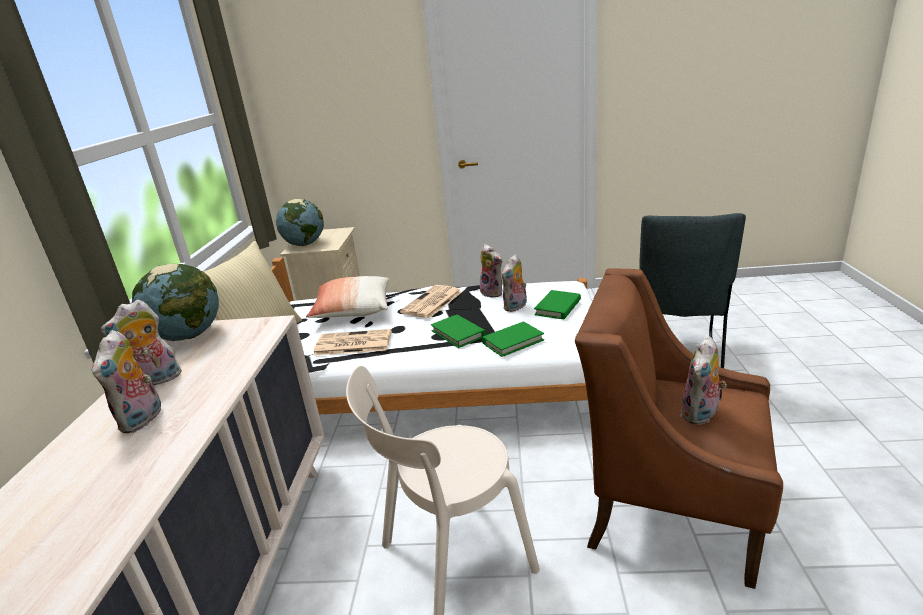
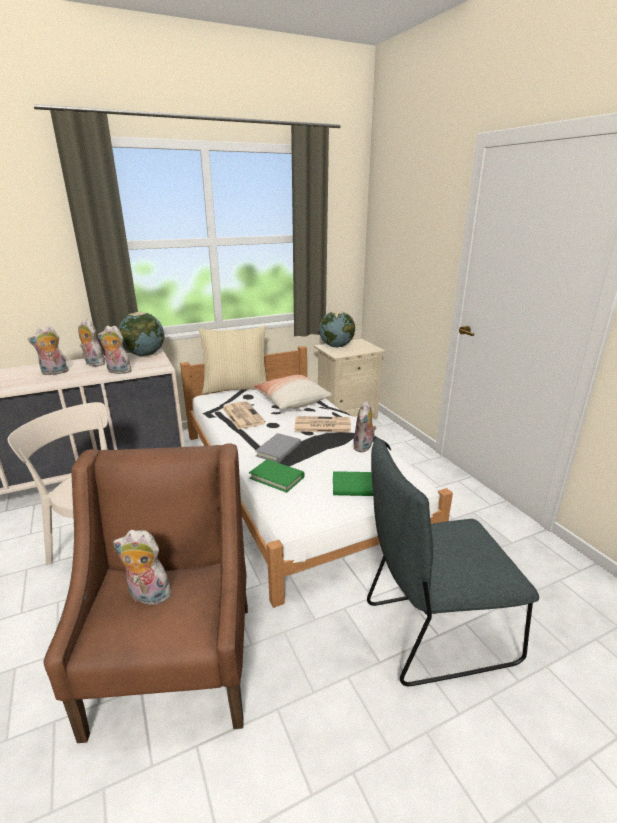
camera: 60 degrees right, 0 degrees up
green book [431,315,486,348] -> grey book [255,433,301,463]
plush toy [502,255,527,312] -> plush toy moved to [98,325,133,374]

